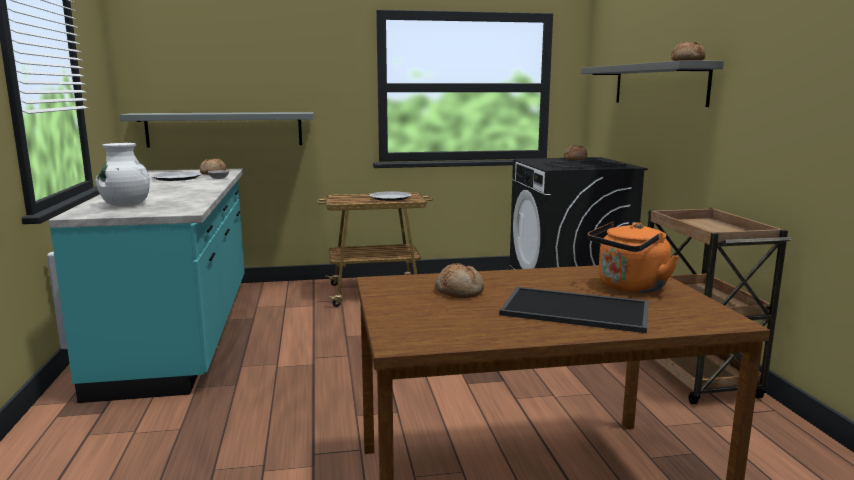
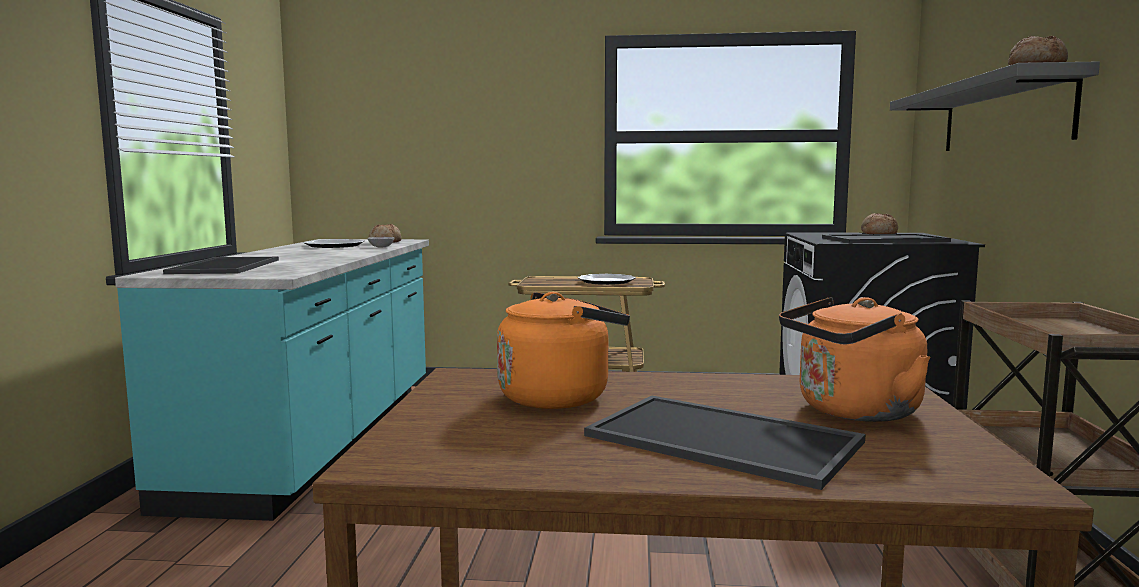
camera: 15 degrees right, 5 degrees down
white vase [95,143,150,206] -> tray [163,257,279,274]
grey shelf [120,112,313,148] -> none
bread [435,263,484,298] -> orange kettle [497,292,630,409]

